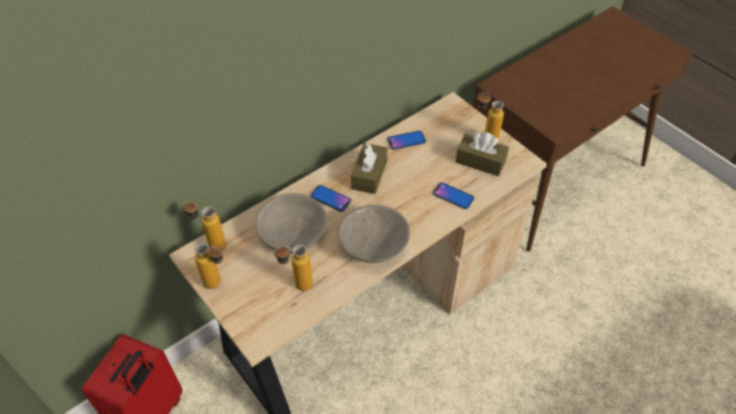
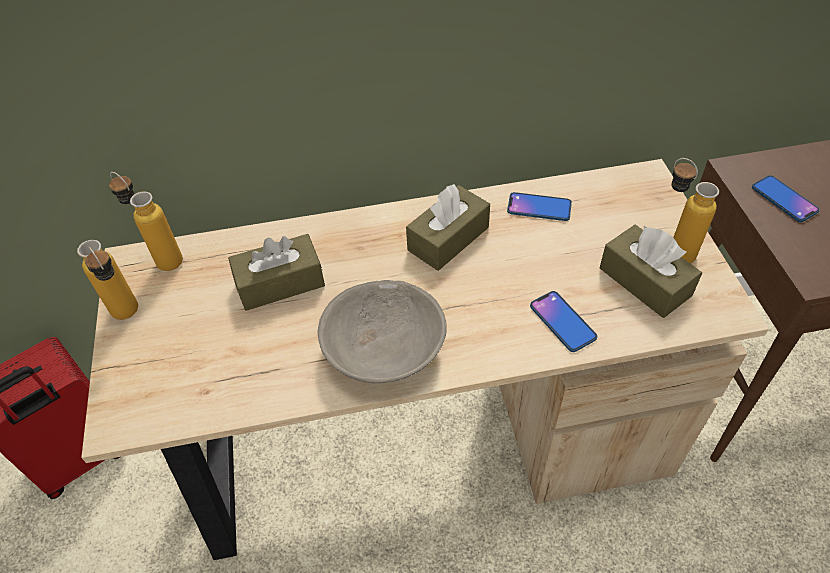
camera: 30 degrees right, 0 degrees up
grey bowl [256,193,327,254] -> brown tissue box [228,234,325,311]
bottle [274,245,313,291] -> none
phone [310,185,351,212] -> phone moved to [752,175,820,222]

